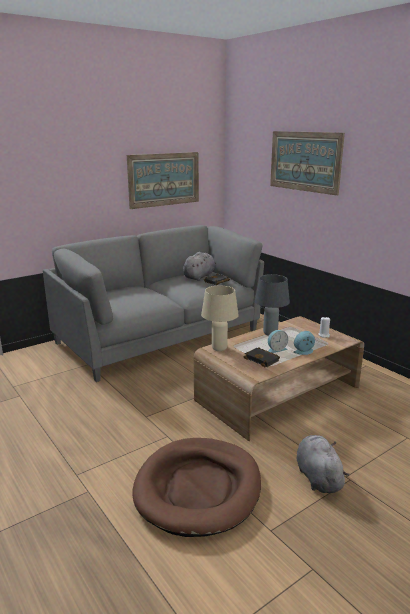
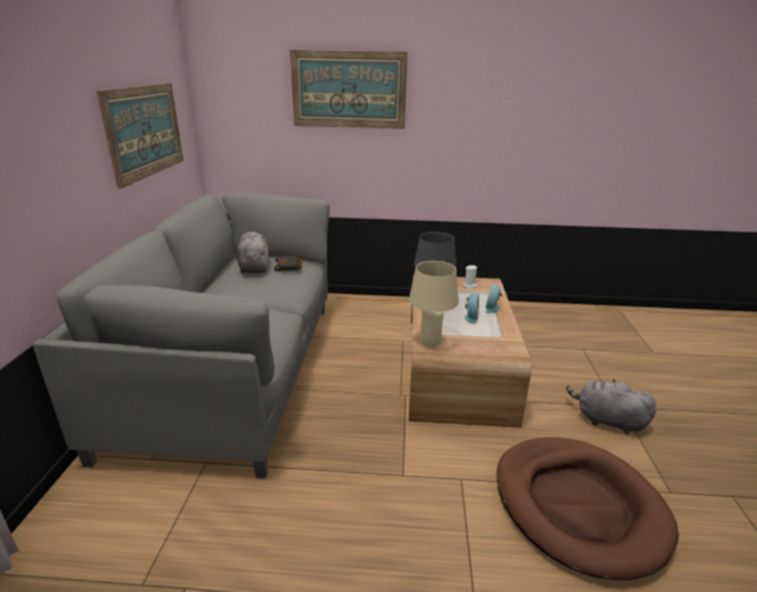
camera: 50 degrees left, 5 degrees up
black book [244,347,280,367] -> none

